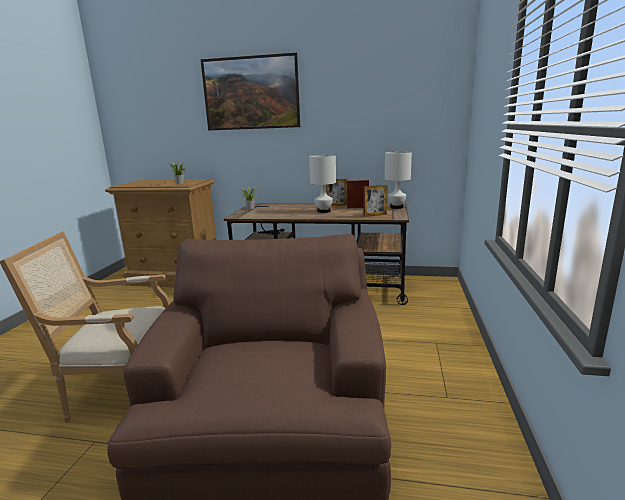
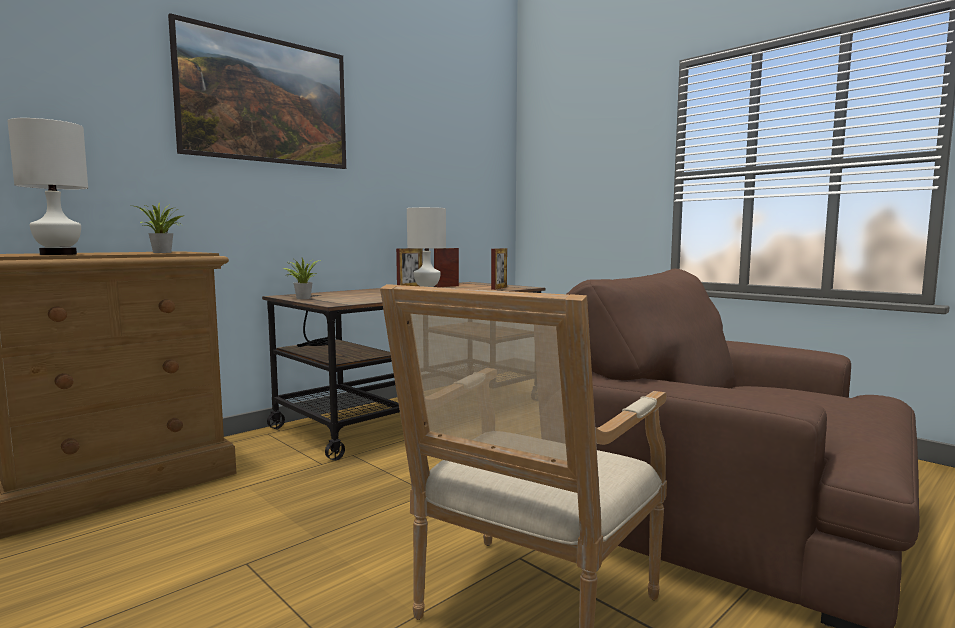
camera: 55 degrees left, 10 degrees down
white table lamp [385,151,412,209] -> white table lamp moved to [7,118,88,255]

